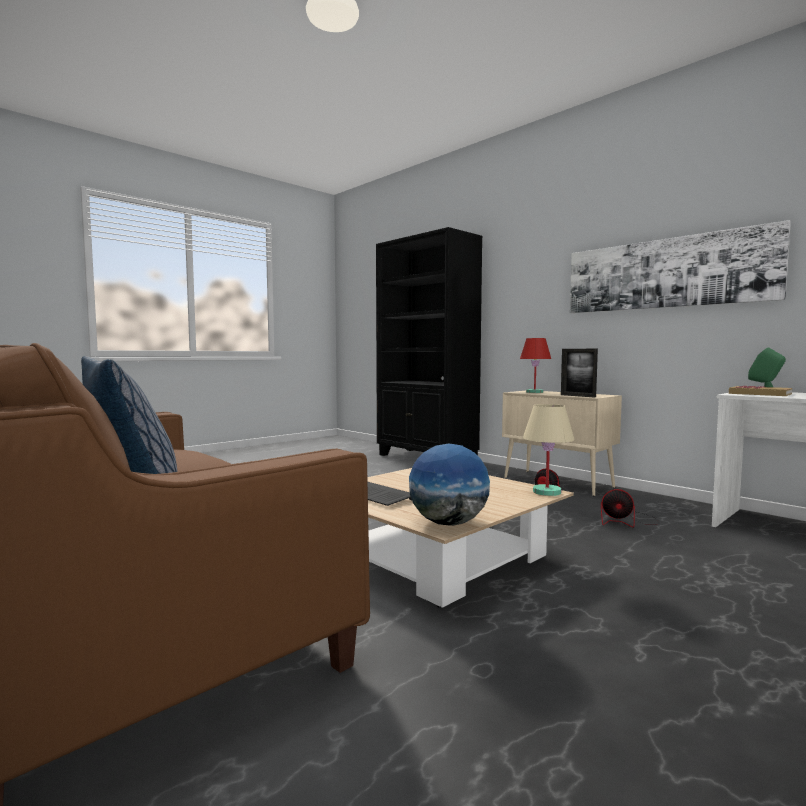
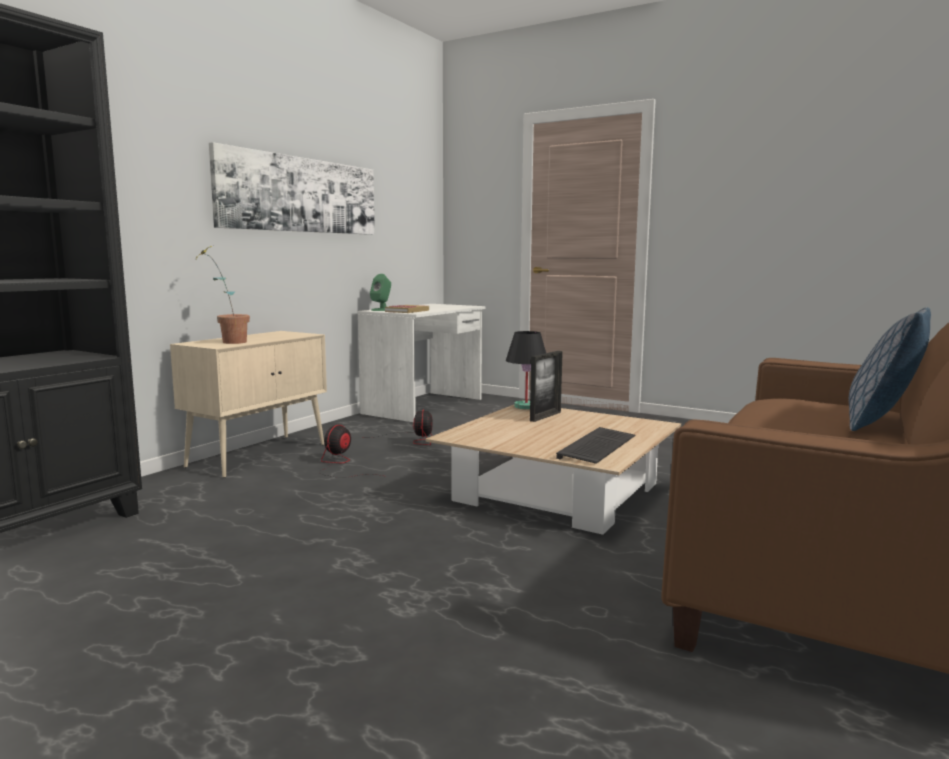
camera: 105 degrees left, 5 degrees up
globe [409,444,490,526] -> none
red table lamp [520,338,551,393] -> potted plant [197,246,250,344]
beige table lamp [523,404,575,496] -> black table lamp [506,331,546,410]
picture frame [561,349,598,397] -> picture frame moved to [530,351,563,422]

